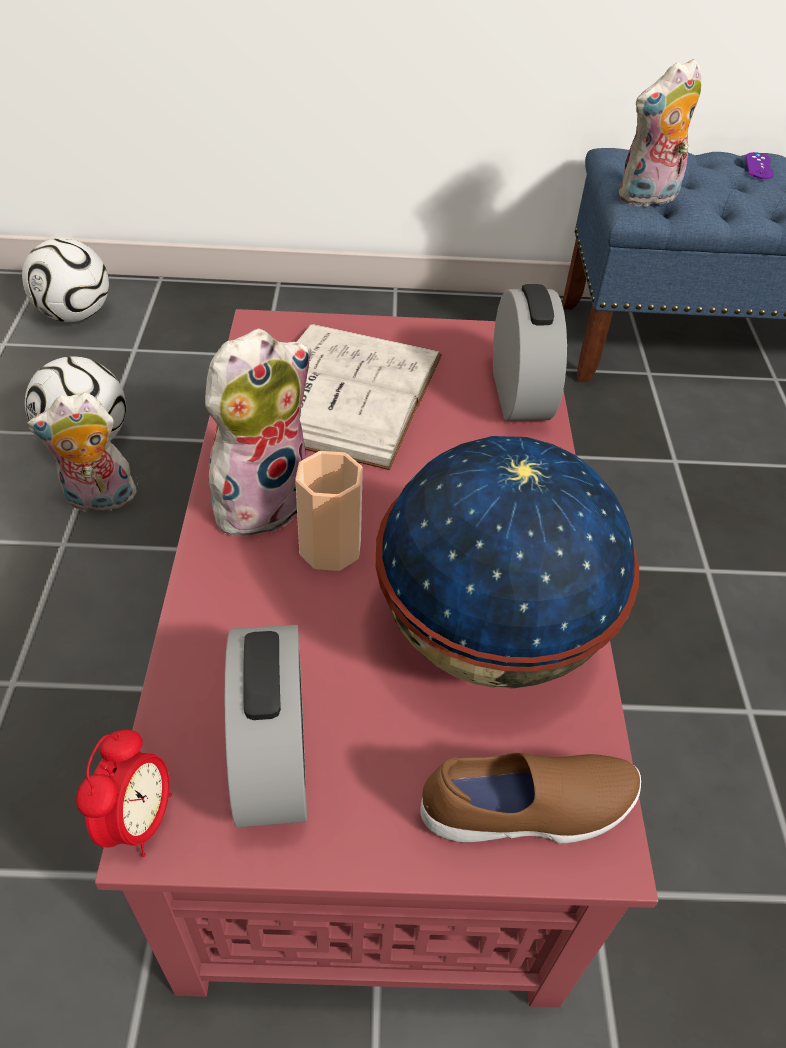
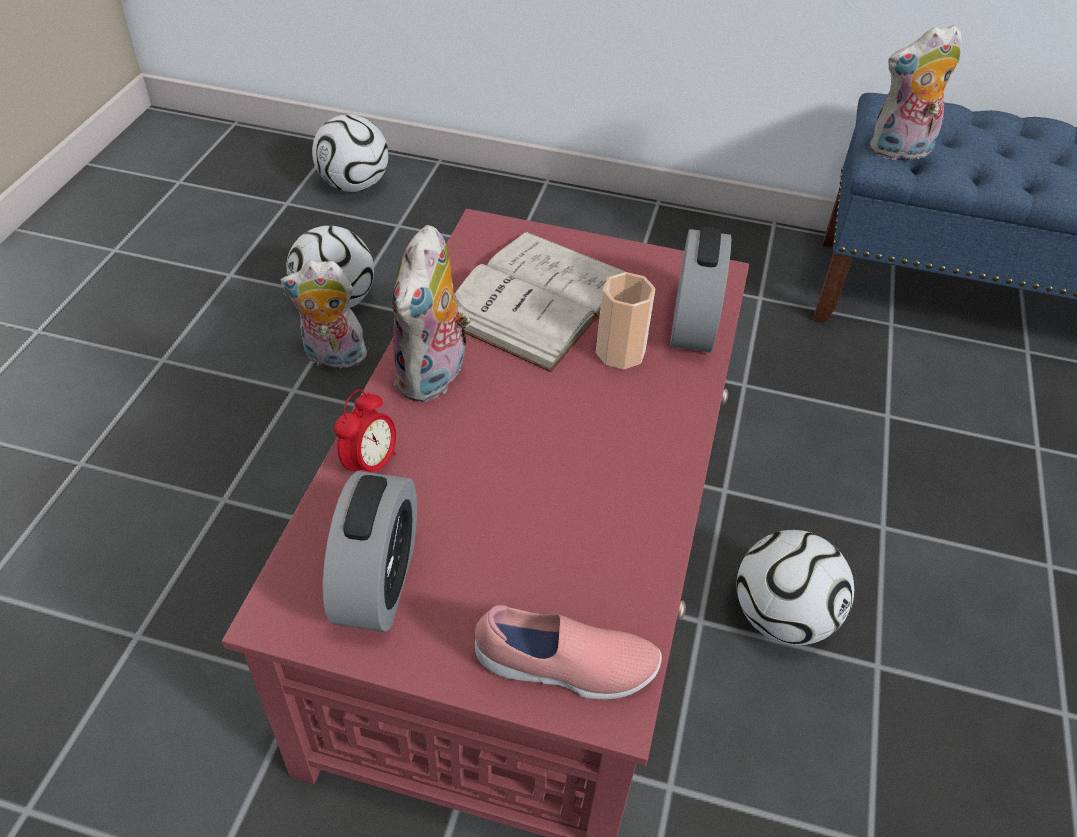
camera: 15 degrees right, 0 degrees up
alarm clock [76,730,172,857] -> alarm clock moved to [334,389,396,473]
plush toy [205,329,312,542] -> plush toy turned 135 degrees clockwise [392,225,471,402]
cup [295,451,363,571] -> cup moved to [596,272,655,369]
globe [376,436,639,688] -> none
brown shoe [420,753,641,843] -> pink shoe [475,605,662,699]
purple game controller [746,152,774,179] -> none
none -> football [737,530,854,645]

